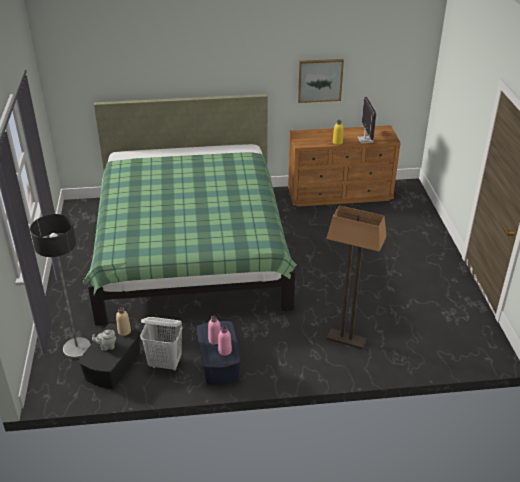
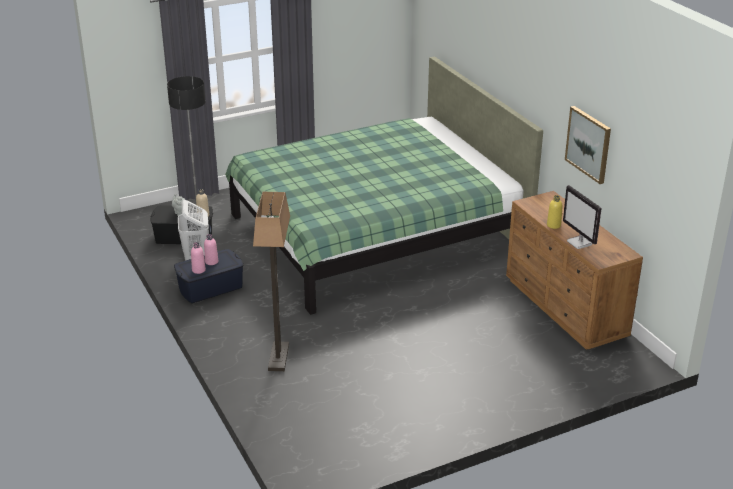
camera: 70 degrees right, 5 degrees down
monitor [358,97,376,143] -> monitor turned 90 degrees clockwise [563,185,602,249]

